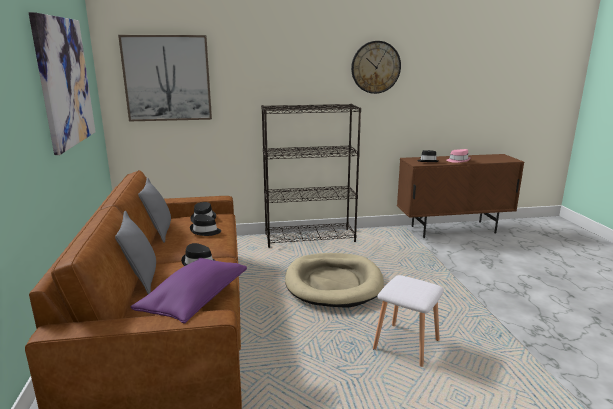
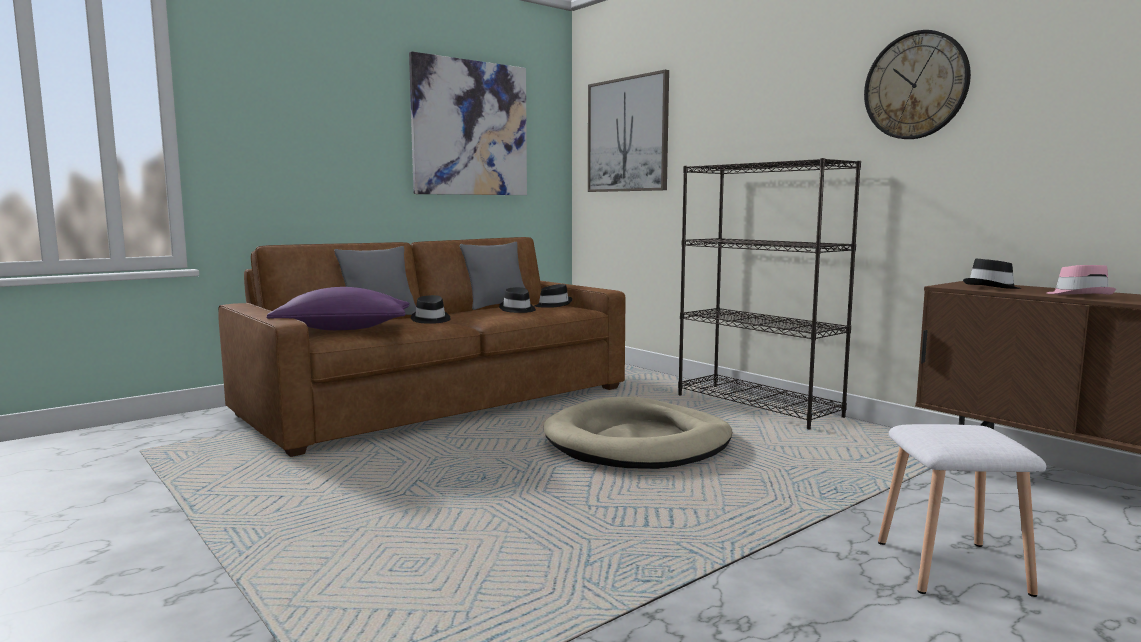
camera: 60 degrees right, 10 degrees down
white stool [373,275,444,367] -> white stool moved to [878,424,1046,597]

